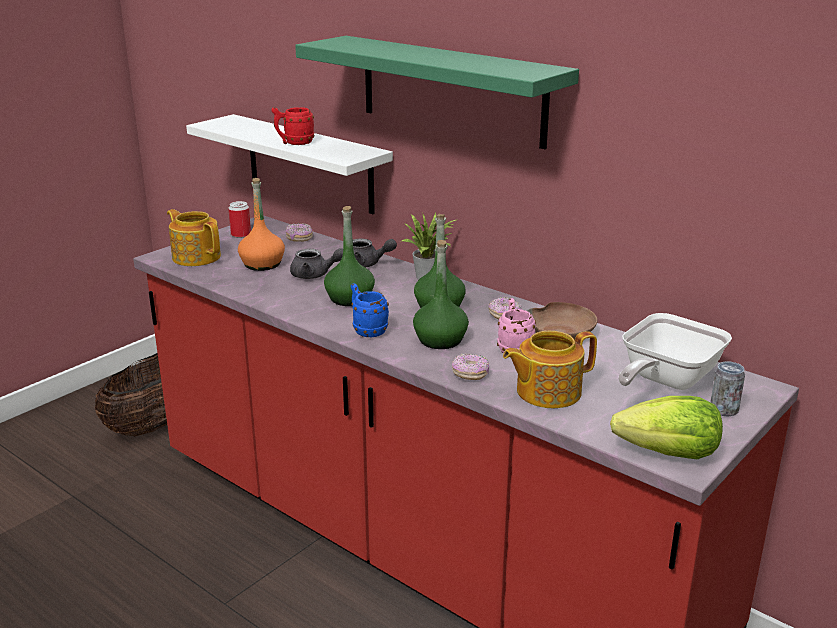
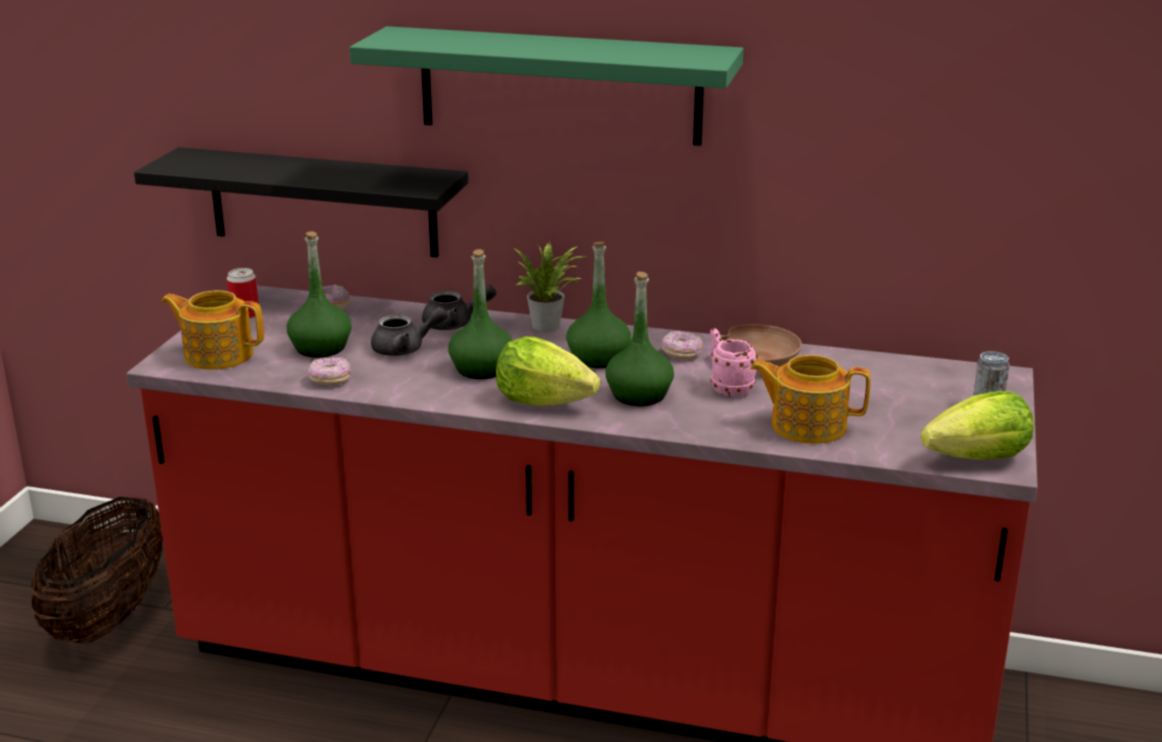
camera: 25 degrees left, 0 degrees up
white shelf [186,114,393,214] -> black shelf [134,147,468,258]
orange bottle [238,178,285,271] -> green bottle [287,232,352,358]
red mug [271,107,314,145] -> none
blue mug [351,283,389,337] -> lettuce [496,336,600,406]
donut [452,354,489,380] -> donut moved to [308,357,351,385]
teapot [503,331,597,408] -> teapot turned 60 degrees clockwise [750,355,871,444]
frying pan [618,313,732,390] -> none

